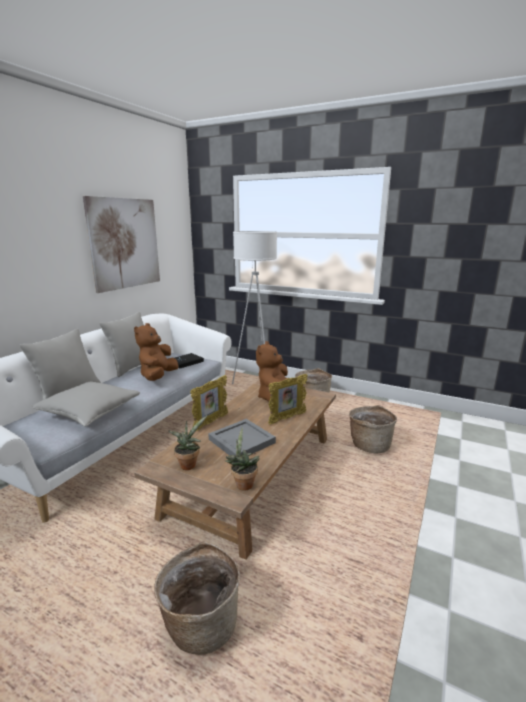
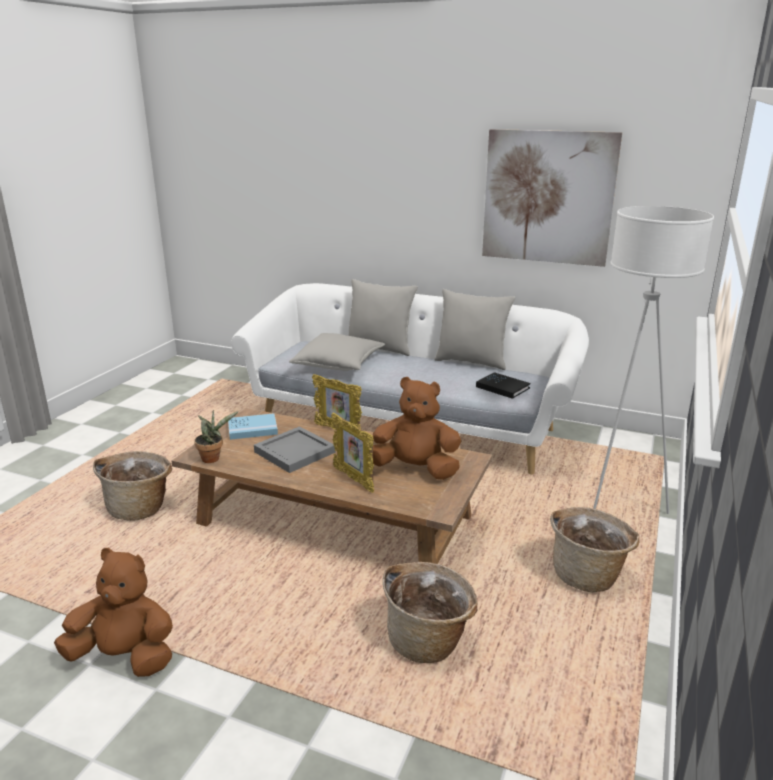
camera: 85 degrees right, 5 degrees up
brown plush toy [134,323,178,381] -> brown plush toy moved to [54,547,173,677]
potted plant [168,415,208,470] -> blue book [228,413,278,440]

